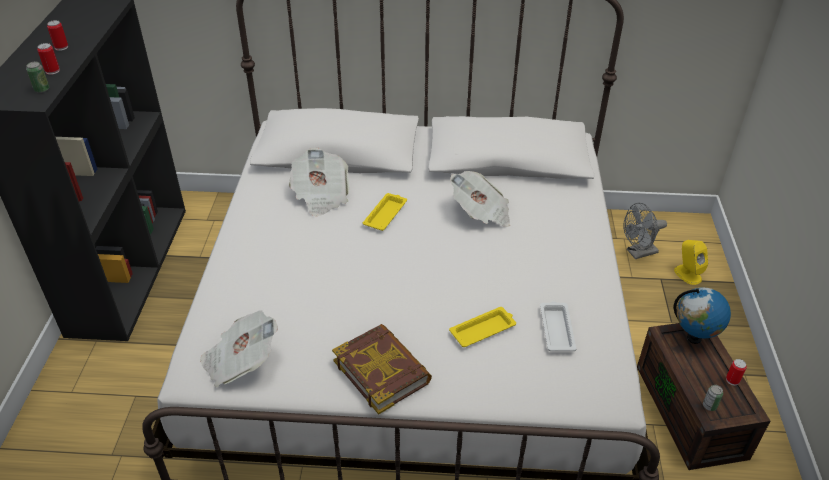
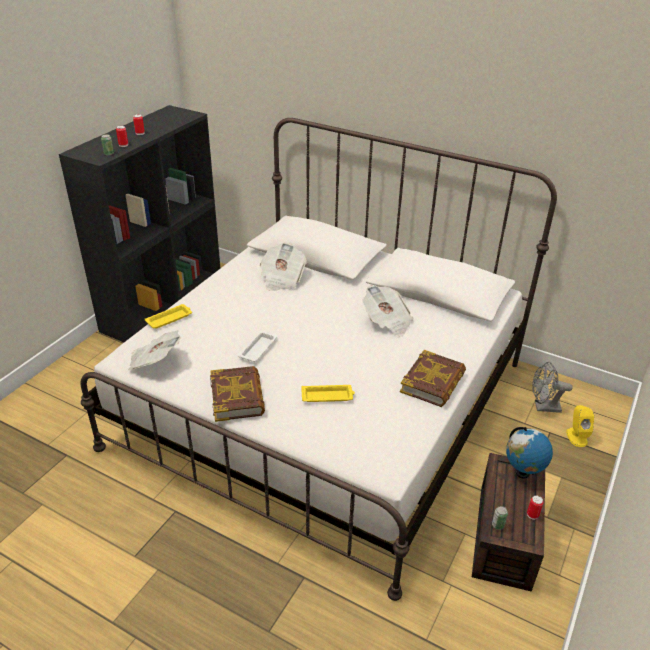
camera: 25 degrees right, 5 degrees down
yellow tray [363,193,407,231] -> yellow tray moved to [145,304,192,328]
white tray [540,301,576,351] -> white tray moved to [238,331,277,362]
none -> book [400,350,466,407]

